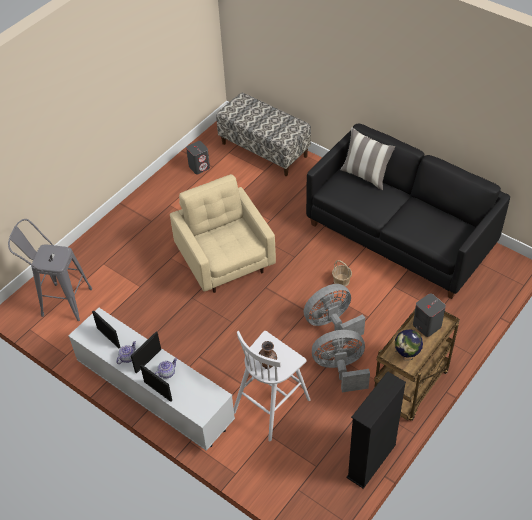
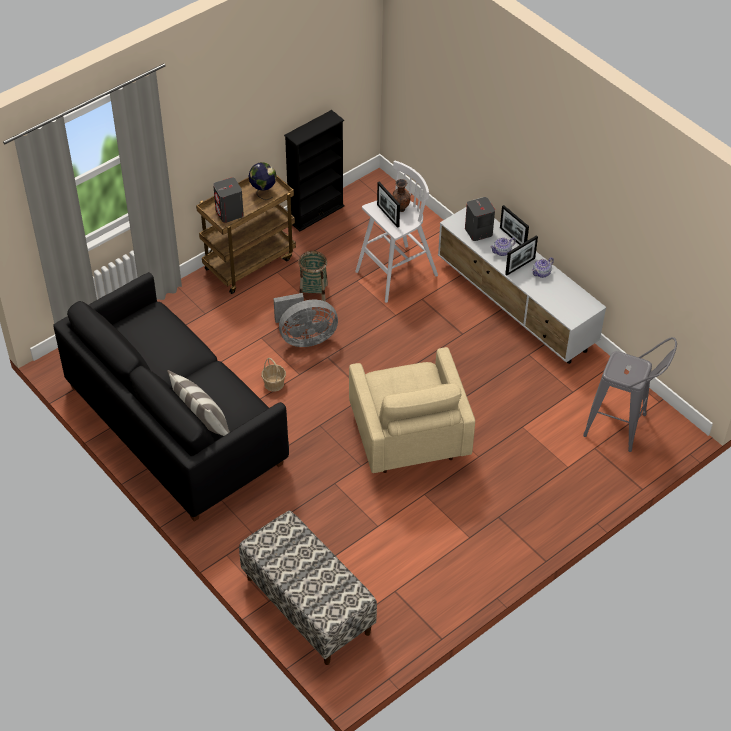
camera: 170 degrees left, 0 degrees up
picture frame [92,310,121,348] -> picture frame moved to [377,182,400,228]
grey speaker [186,141,210,175] -> grey speaker moved to [465,197,495,241]
grey fan [312,330,370,392] -> basket [298,251,328,302]

